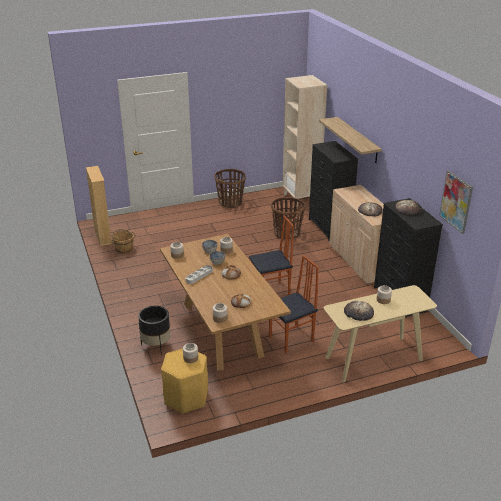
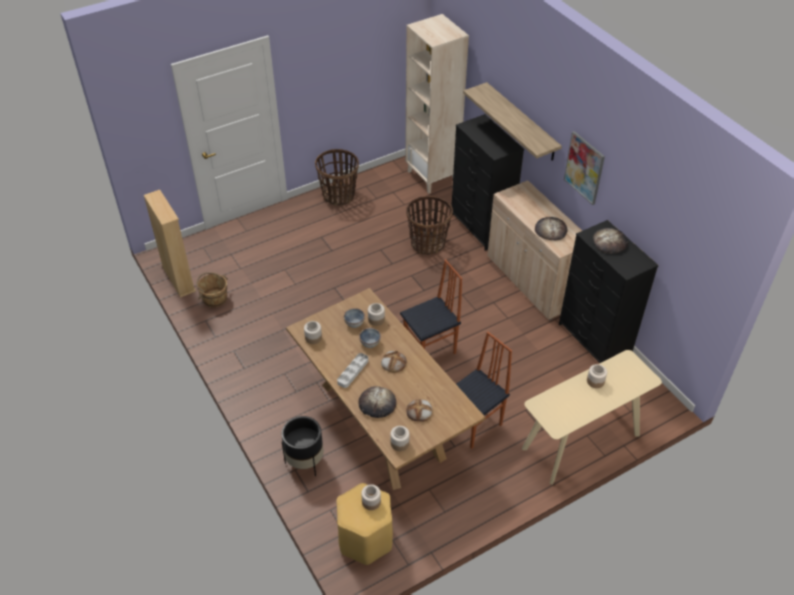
camera: 10 degrees left, 15 degrees up
bread [344,301,374,321] -> bread moved to [358,386,396,418]
picture [439,171,473,234] -> picture moved to [564,131,605,205]

